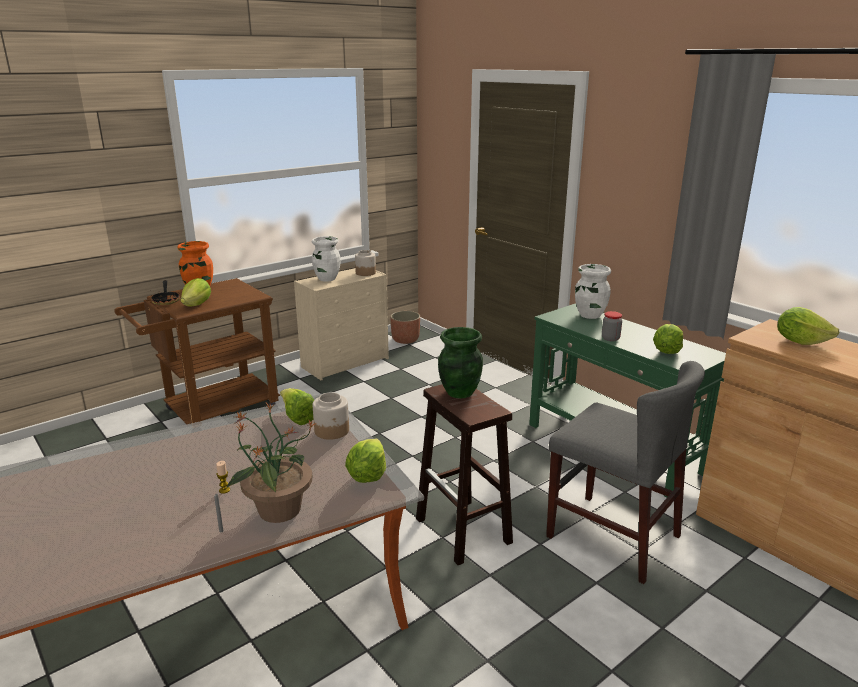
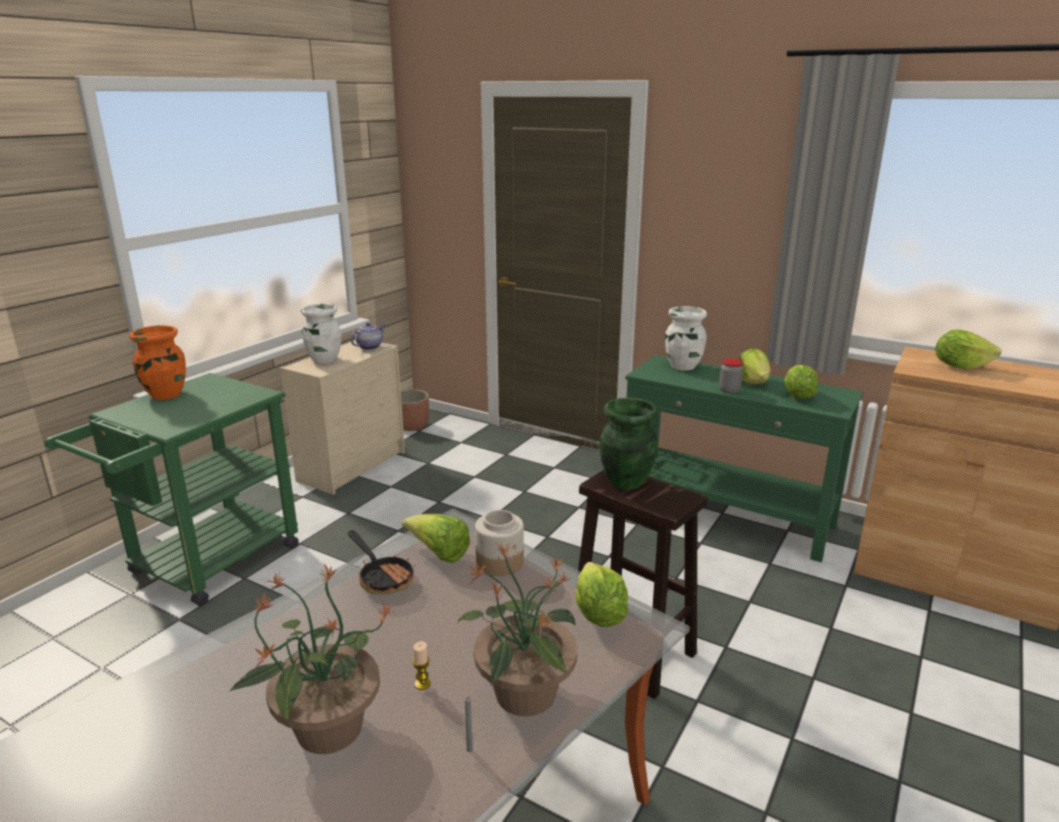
camera: 20 degrees left, 0 degrees up
brown cart [114,278,280,424] -> green cart [44,373,299,606]
frying pan [151,280,180,305] -> frying pan moved to [348,530,416,595]
lettuce [180,278,211,306] -> lettuce moved to [739,349,771,384]
jar [355,250,376,276] -> teapot [351,322,385,350]
grey chair [546,361,705,584] -> none
none -> potted plant [229,564,394,754]

